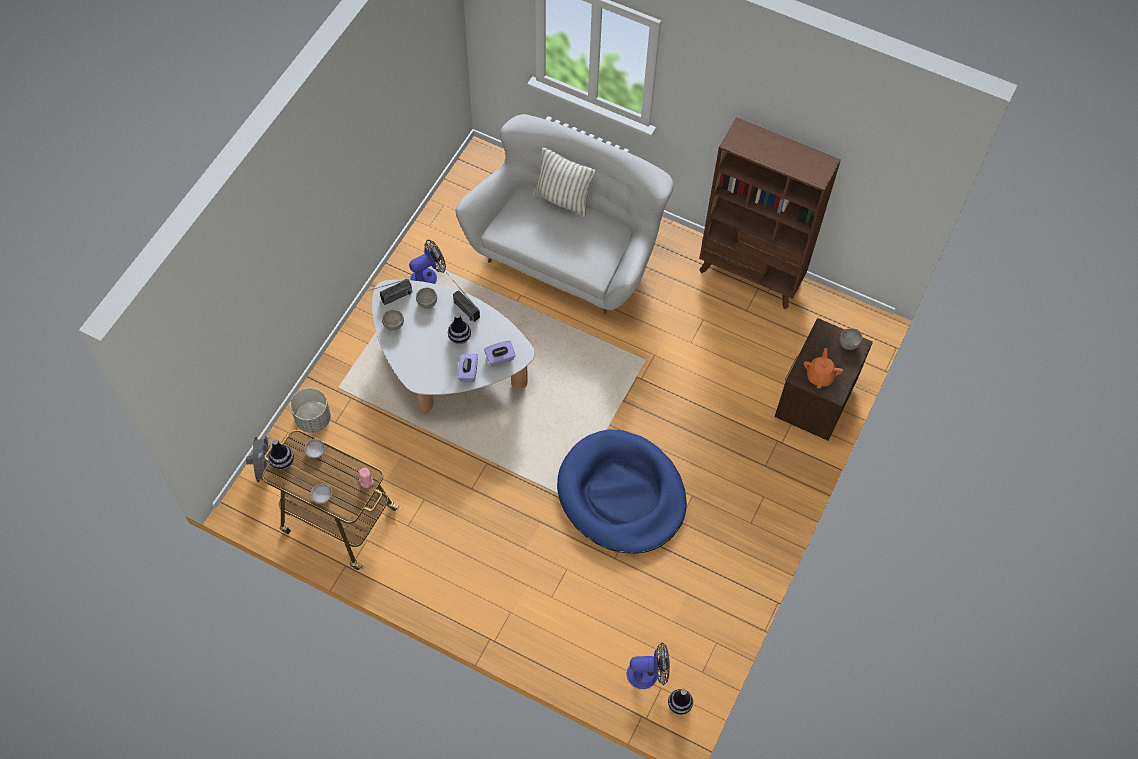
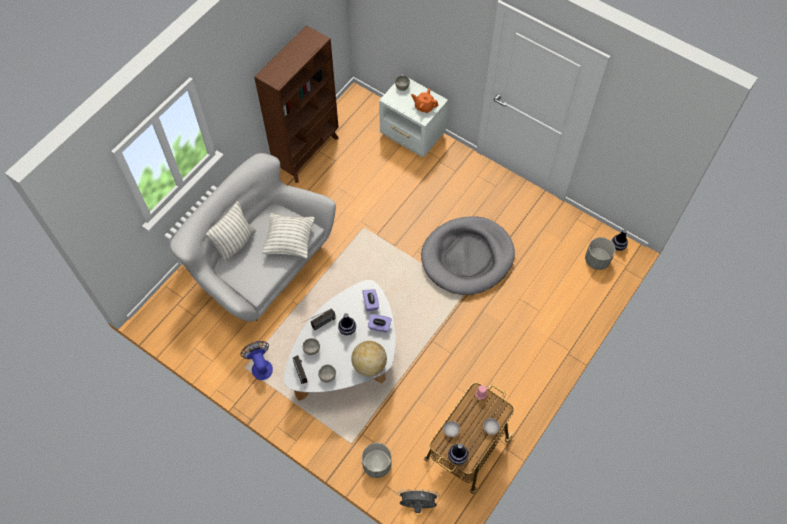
camera: 80 degrees left, 0 degrees up
blue dog bed [557,429,687,554] -> grey dog bed [421,216,515,295]
fan [627,642,670,689] -> grey planter [585,237,615,270]
brown nightstand [775,318,873,441] -> white nightstand [379,78,448,157]
none -> pillow [262,213,315,258]
none -> globe [351,341,387,376]

